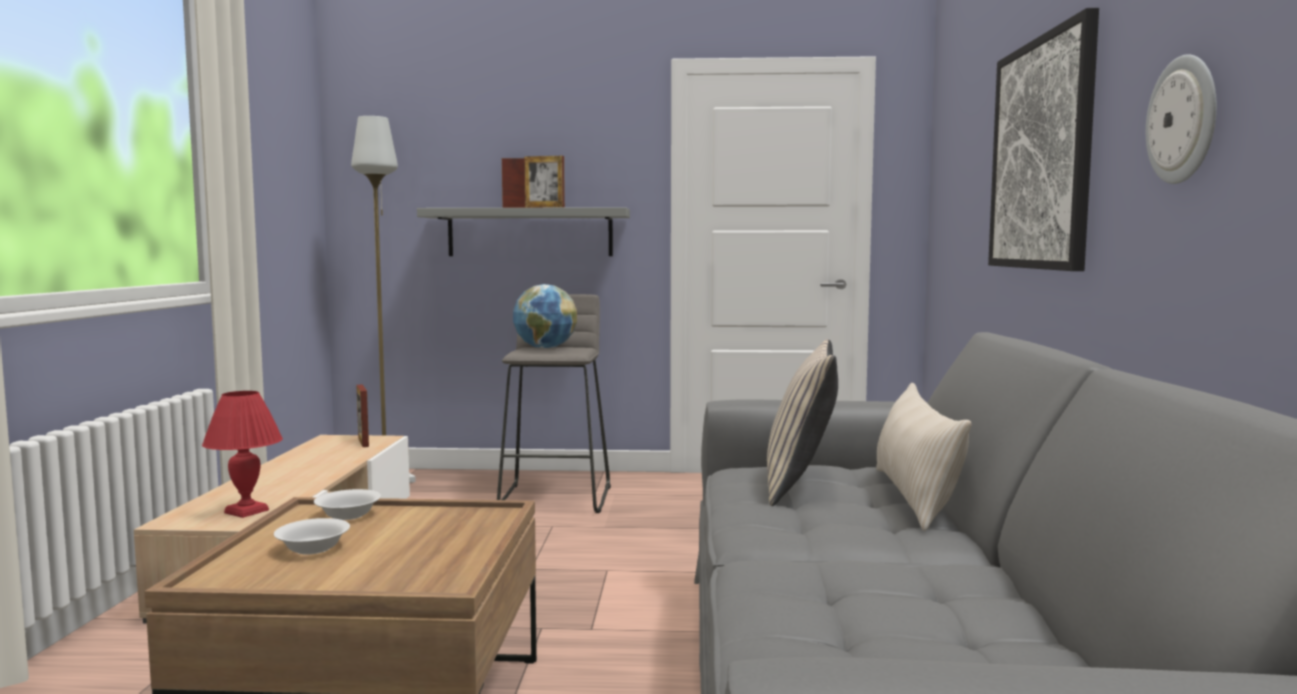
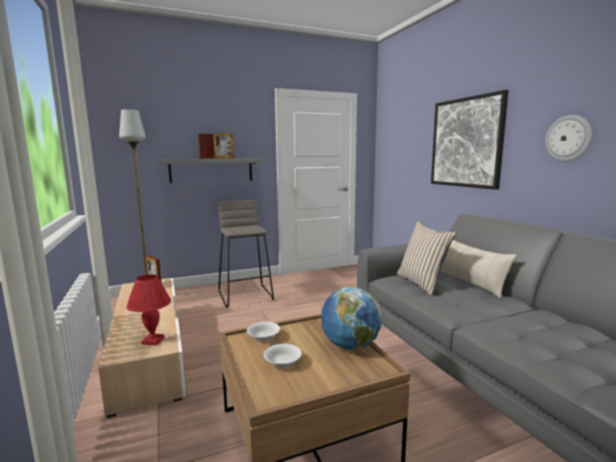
camera: 25 degrees left, 5 degrees up
globe [513,284,577,349] -> globe moved to [321,287,382,350]

